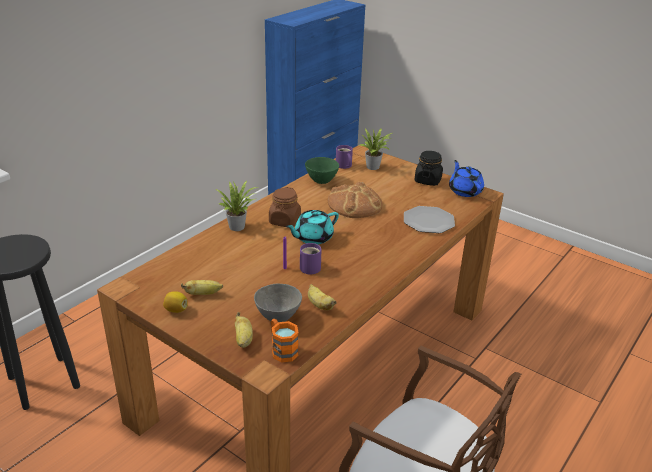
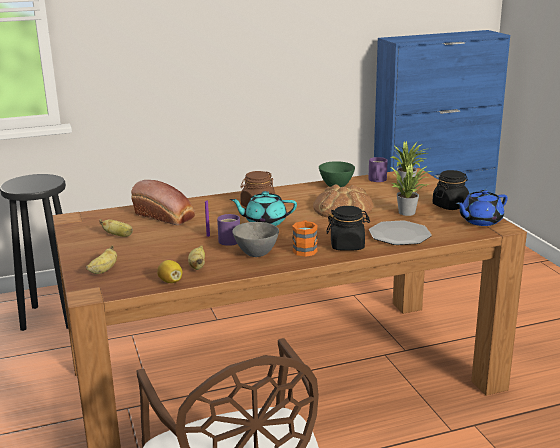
camera: 35 degrees right, 10 degrees down
lemon [163,291,188,313] -> lemon moved to [157,260,183,283]
potted plant [215,181,258,231] -> potted plant moved to [391,164,433,216]
grey bowl [254,284,302,322] -> grey bowl moved to [232,222,279,257]
orange mug [271,319,299,363] -> orange mug moved to [292,220,318,257]
blue teapot [449,160,484,197] -> blue teapot turned 135 degrees counterclockwise [456,189,508,226]
none -> bread [131,180,195,225]
none -> black jar [326,206,370,251]

